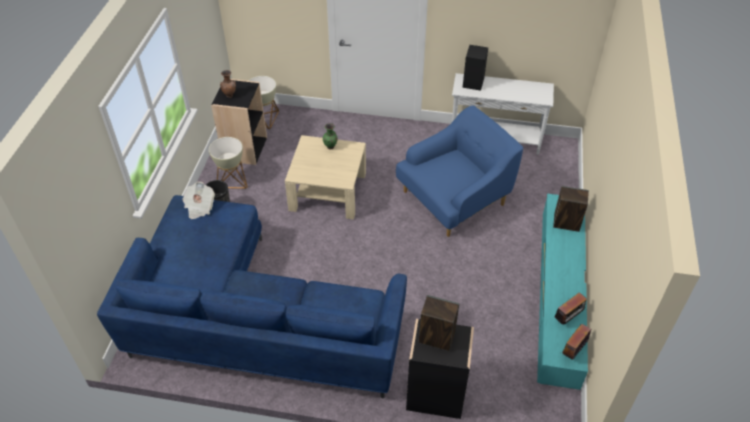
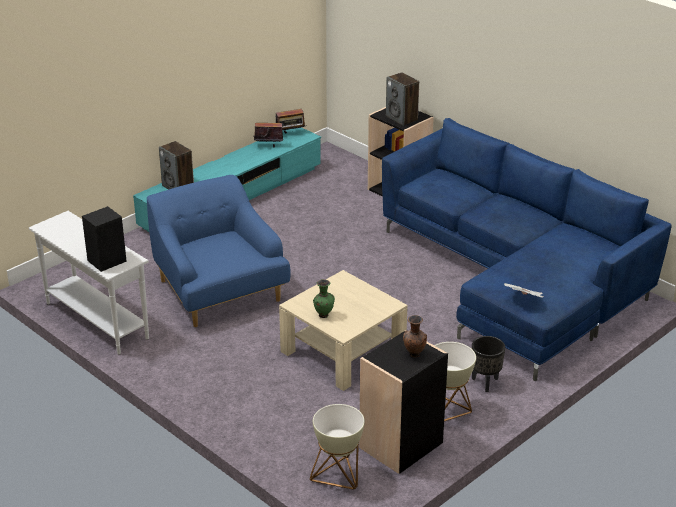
camera: 145 degrees left, 15 degrees down
blue armchair [396,106,523,237] -> blue armchair turned 60 degrees clockwise [147,175,291,327]

